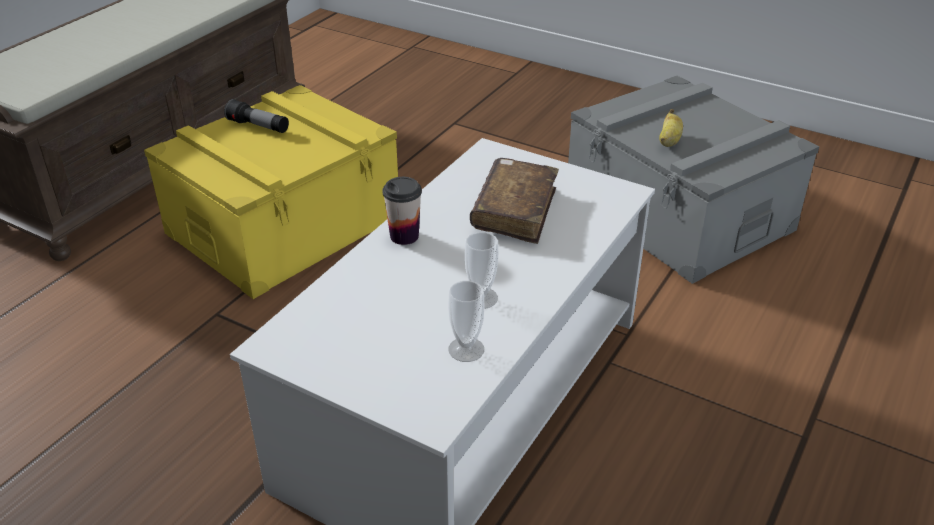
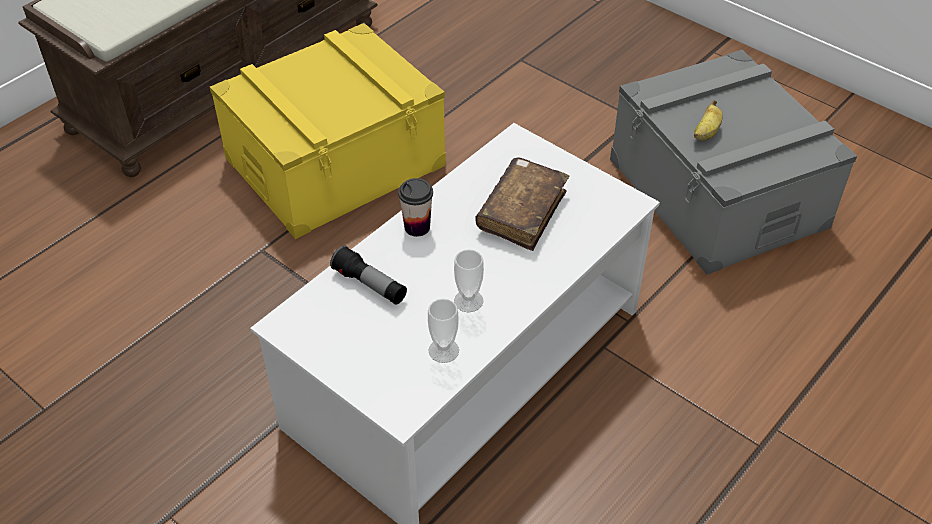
camera: 10 degrees right, 10 degrees up
flashlight [224,99,289,133] -> flashlight moved to [330,246,407,305]

